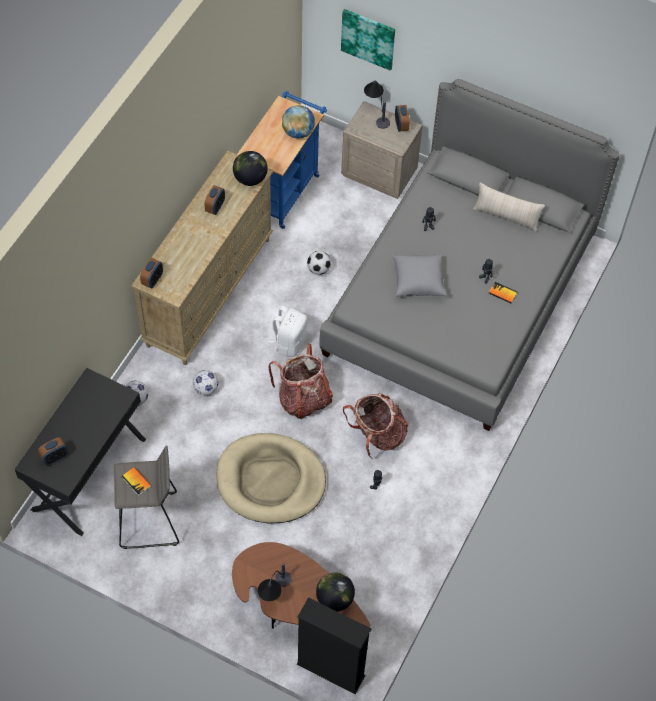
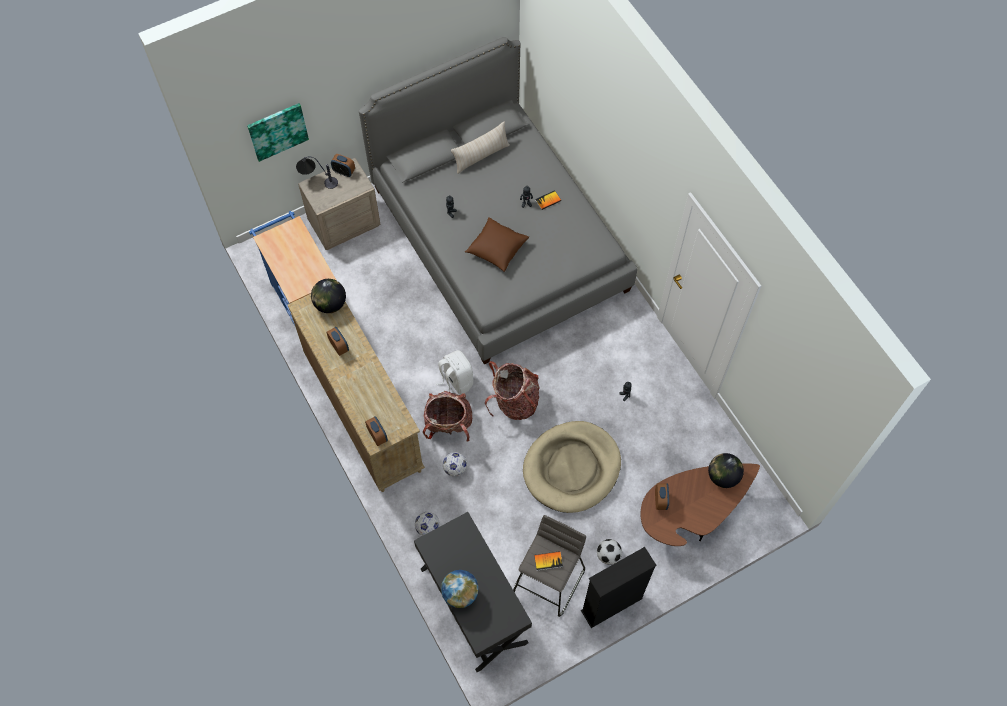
camera: 55 degrees left, 5 degrees up
alarm clock [38,437,68,466] -> alarm clock moved to [655,483,669,510]
table lamp [258,563,292,601] -> none
globe [282,105,315,139] -> globe moved to [441,570,478,608]
black bookcase [297,597,371,694] -> black bookcase moved to [581,547,656,628]
football [307,251,331,275] -> football moved to [597,539,622,565]
backpack [343,393,409,458] -> backpack moved to [423,391,472,441]
grey pillow [392,254,447,297] -> brown pillow [465,217,529,272]

